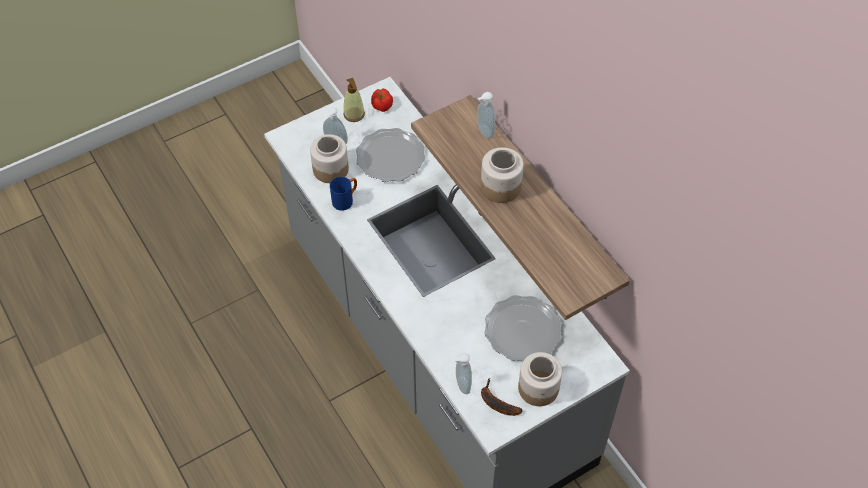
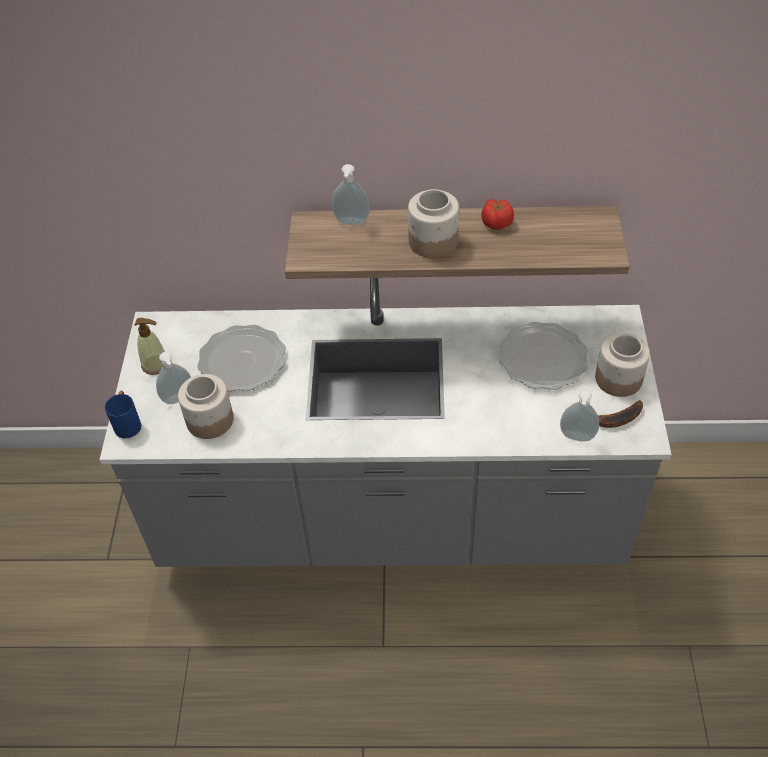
camera: 55 degrees left, 5 degrees down
blue mug [330,177,357,211] -> blue mug moved to [105,391,141,438]
tomato [371,88,393,112] -> tomato moved to [481,199,514,230]

